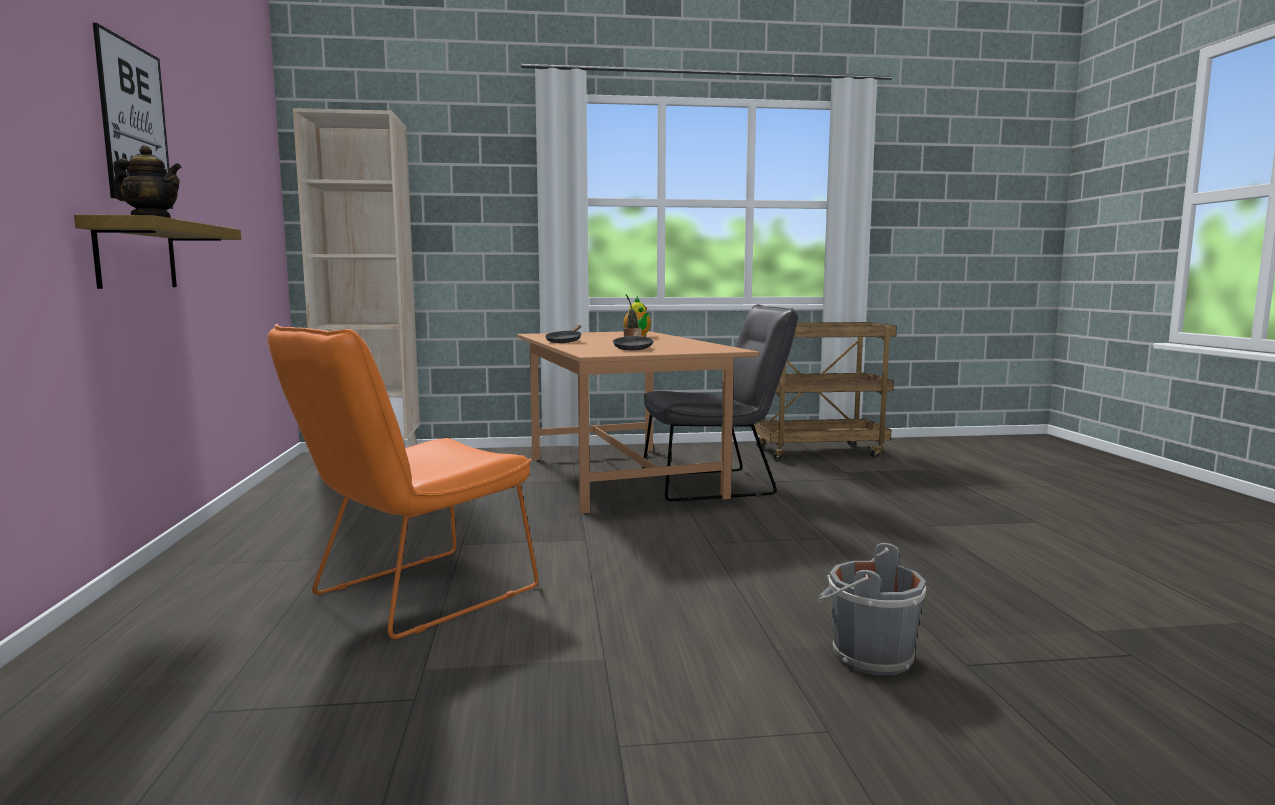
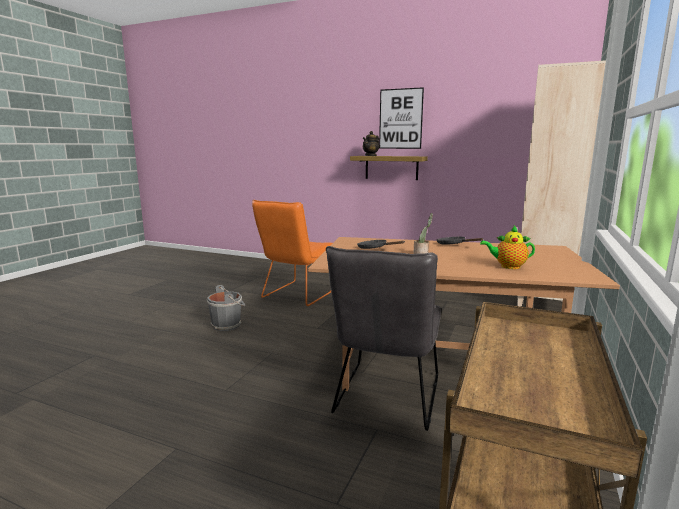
camera: 120 degrees right, 5 degrees up
orange chair [267,324,539,639] -> orange chair turned 135 degrees counterclockwise [252,199,332,306]
grey bucket [817,543,926,675] -> grey bucket moved to [207,285,245,331]

